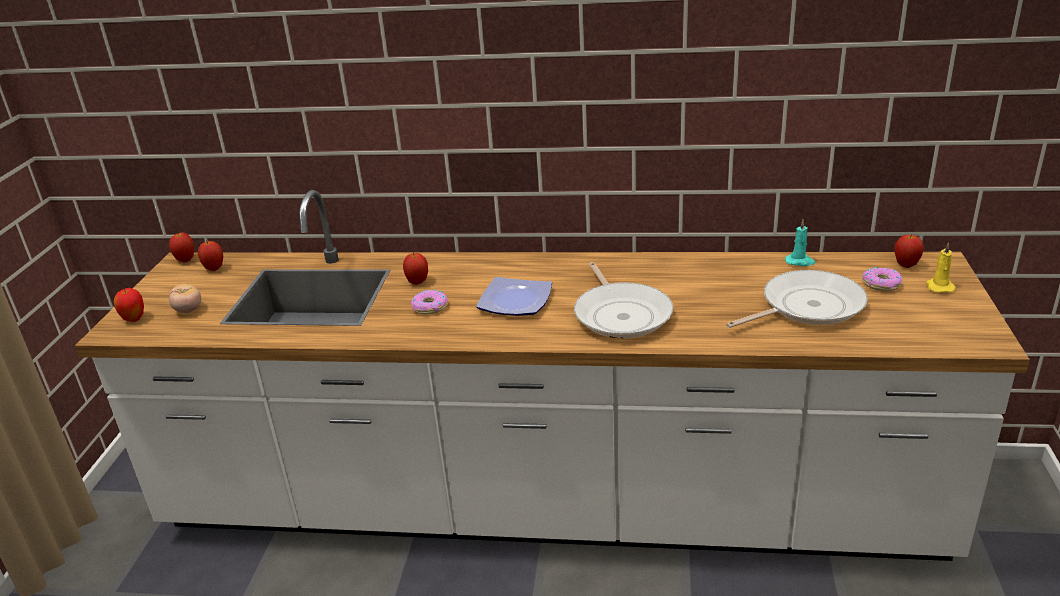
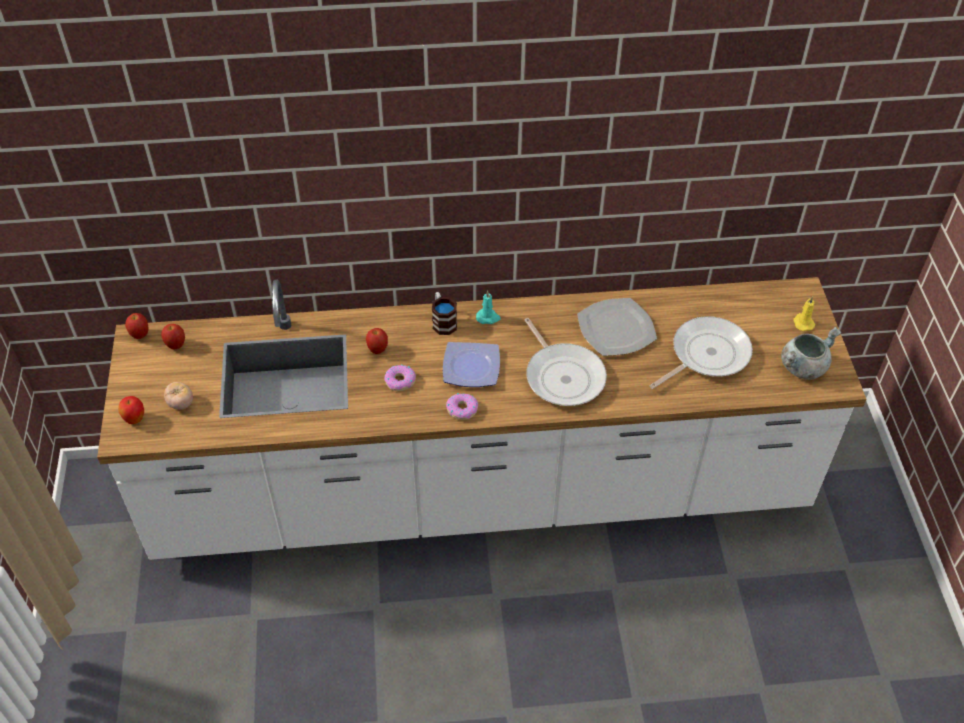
camera: 15 degrees left, 20 degrees up
turquoise candle [785,219,816,266] -> turquoise candle moved to [476,290,501,324]
donut [862,267,902,291] -> donut moved to [446,393,478,420]
apple [895,234,924,268] -> none
none -> mug [432,292,457,335]
none -> plate [577,298,657,356]
none -> grey cooking pot [781,327,841,380]

